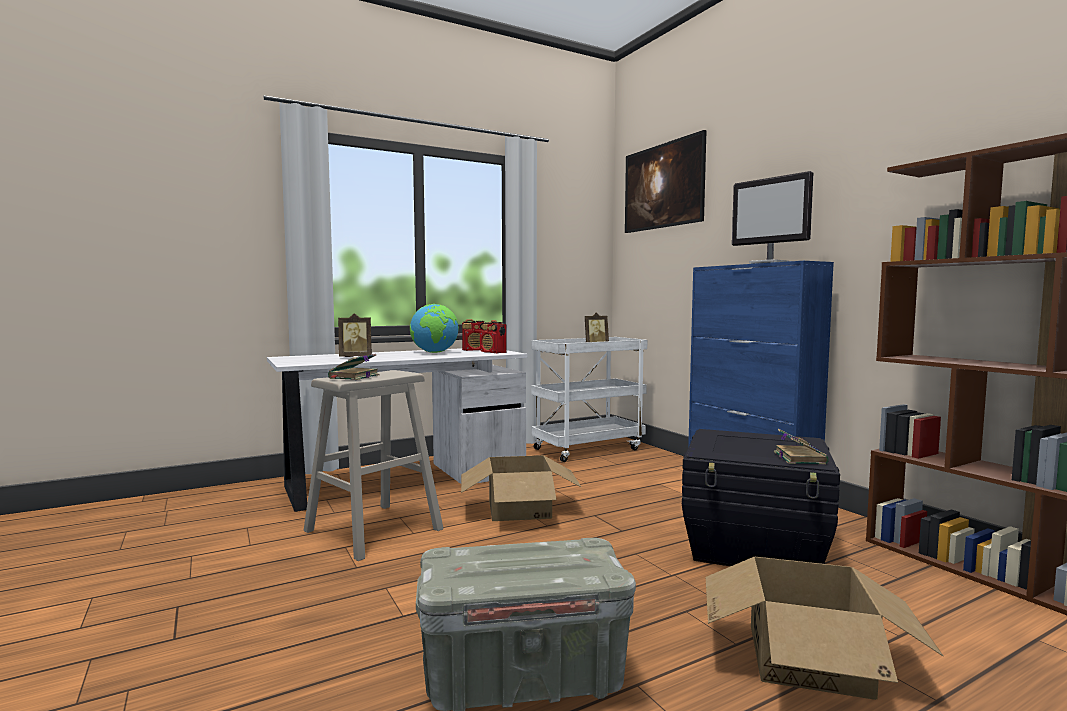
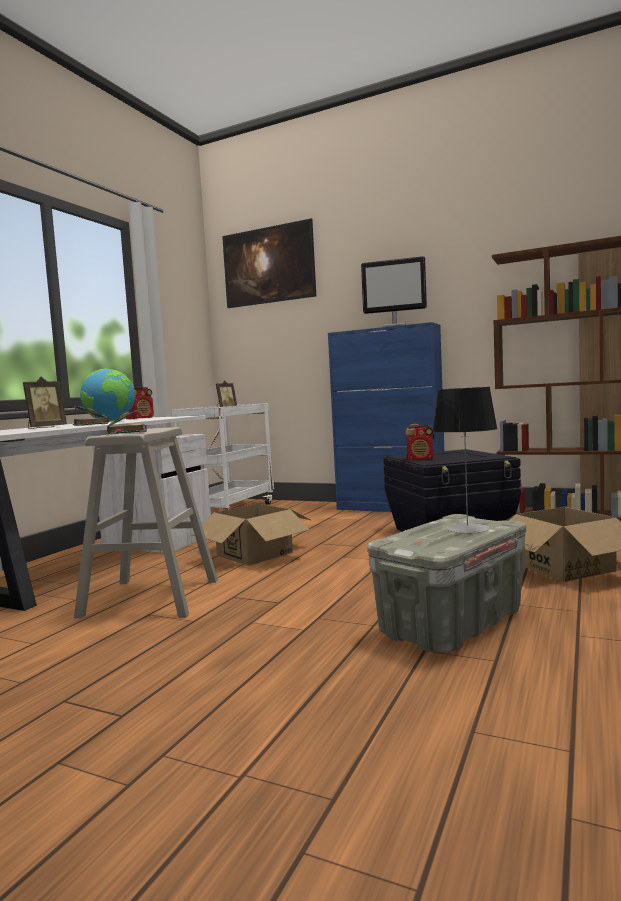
camera: 35 degrees left, 0 degrees up
radio [480,320,507,354] -> radio moved to [406,424,434,460]
book [774,429,829,465] -> book moved to [73,406,109,426]
none -> table lamp [433,387,498,534]

